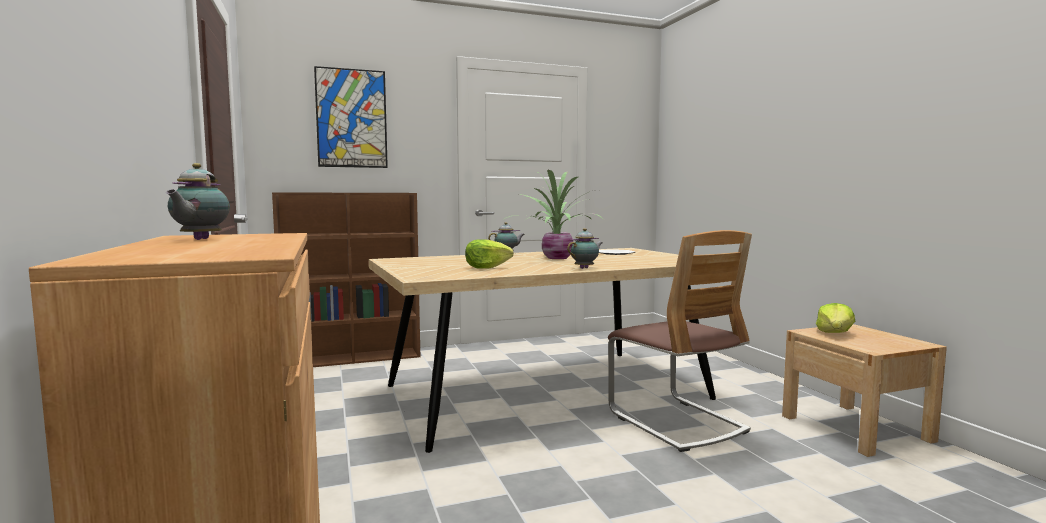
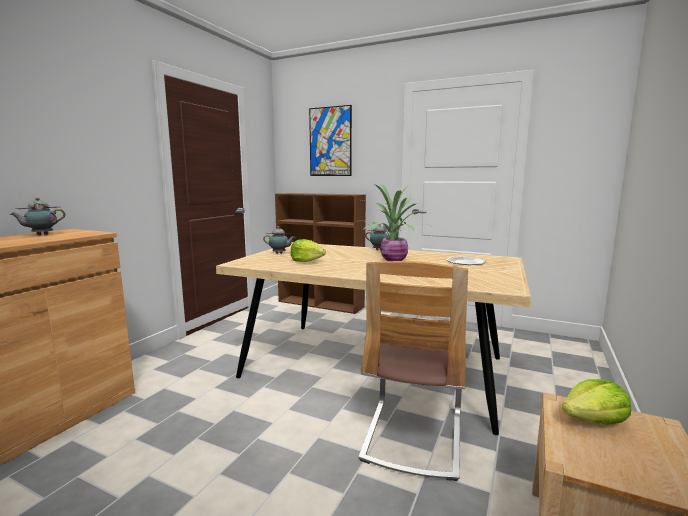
camera: 45 degrees right, 5 degrees up
teapot [567,228,602,269] -> teapot moved to [263,226,295,254]

